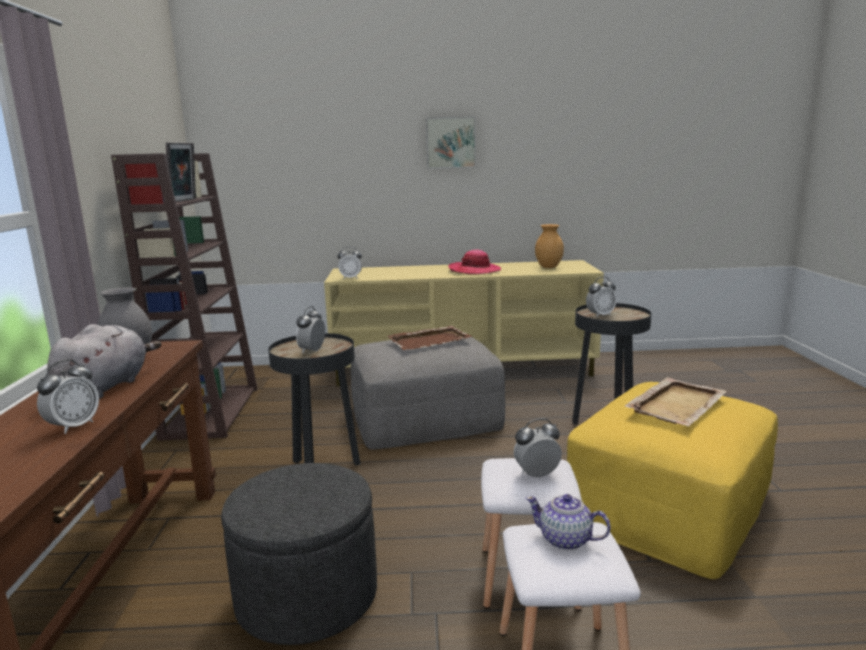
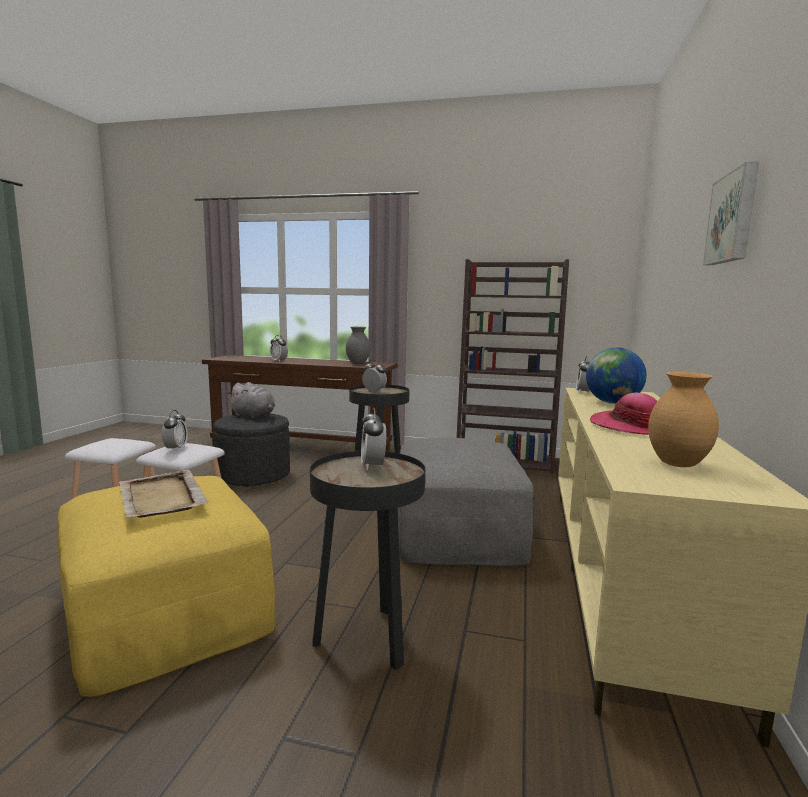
camera: 105 degrees right, 5 degrees down
grey plush toy [47,324,161,398] -> grey plush toy moved to [227,382,275,419]
picture frame [166,142,196,202] -> none
brown tray [387,326,472,350] -> none
teapot [525,494,611,550] -> none
none -> globe [586,347,647,404]

